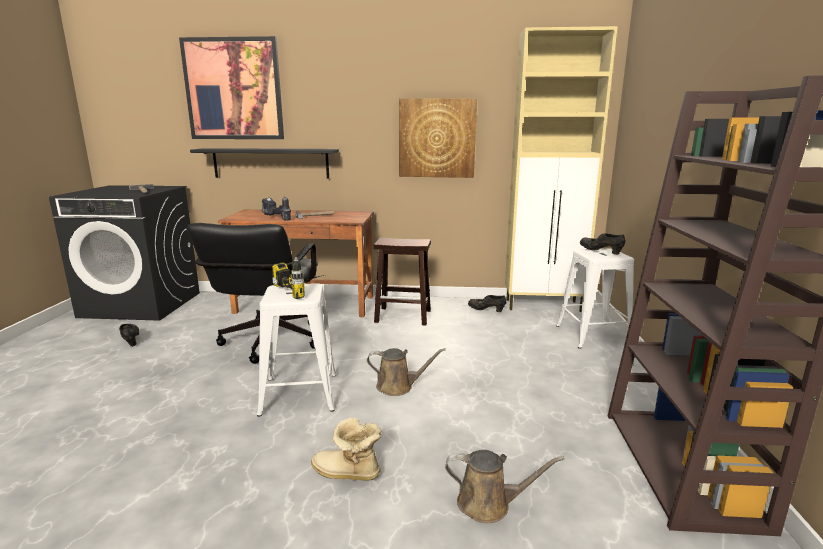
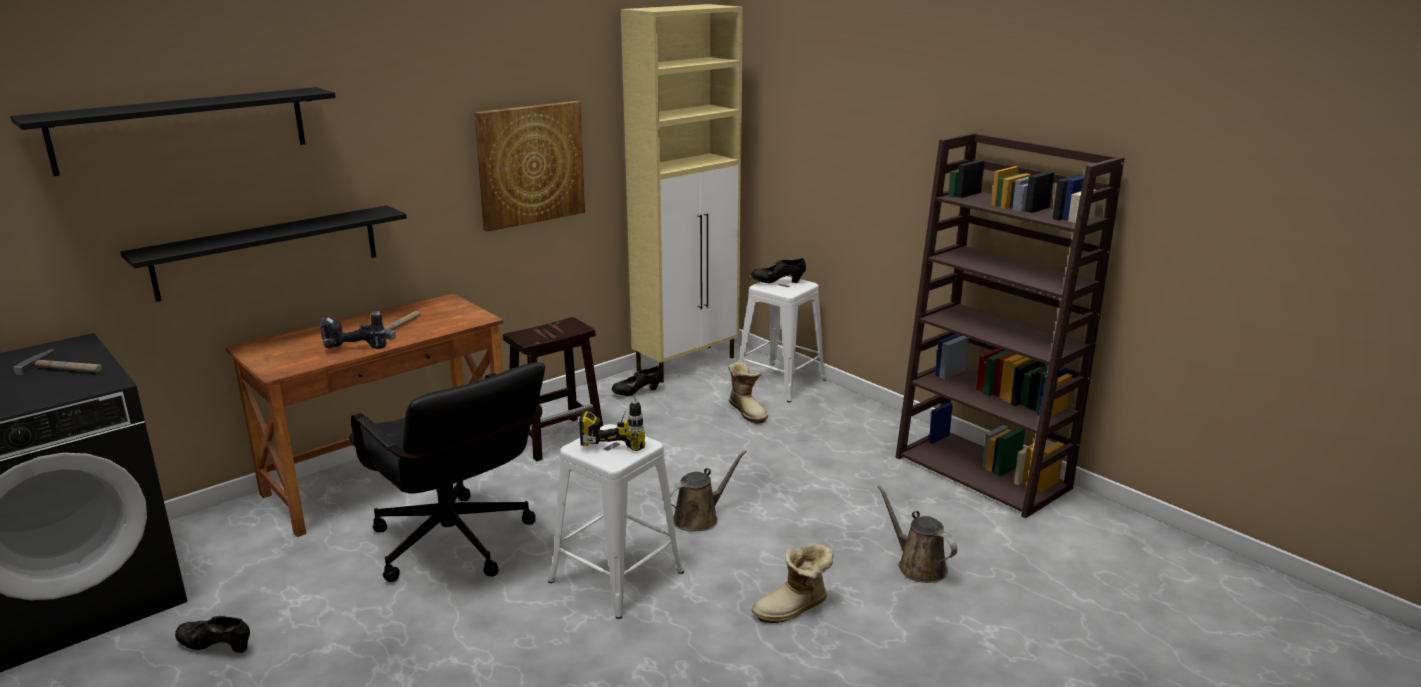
camera: 45 degrees left, 5 degrees up
picture [179,36,284,139] -> black shelf [10,87,336,176]
brown watering can [445,450,564,523] -> brown watering can turned 90 degrees counterclockwise [877,485,957,583]
none -> boot [728,362,768,424]

